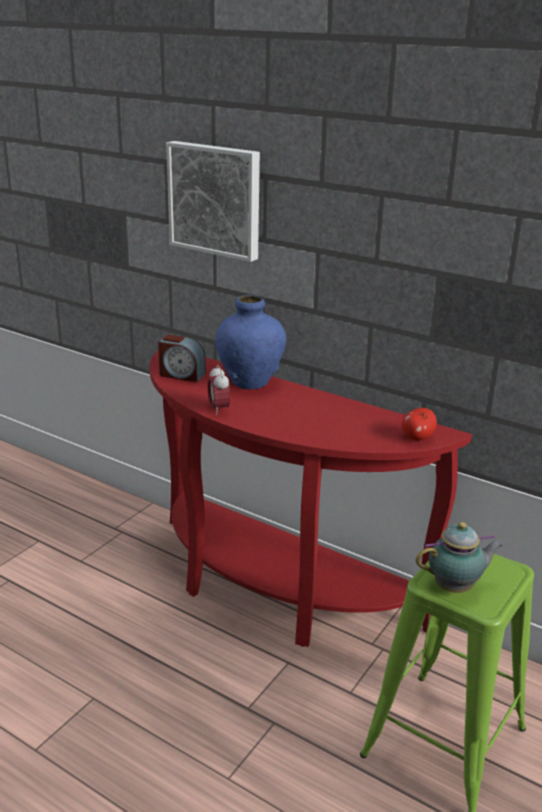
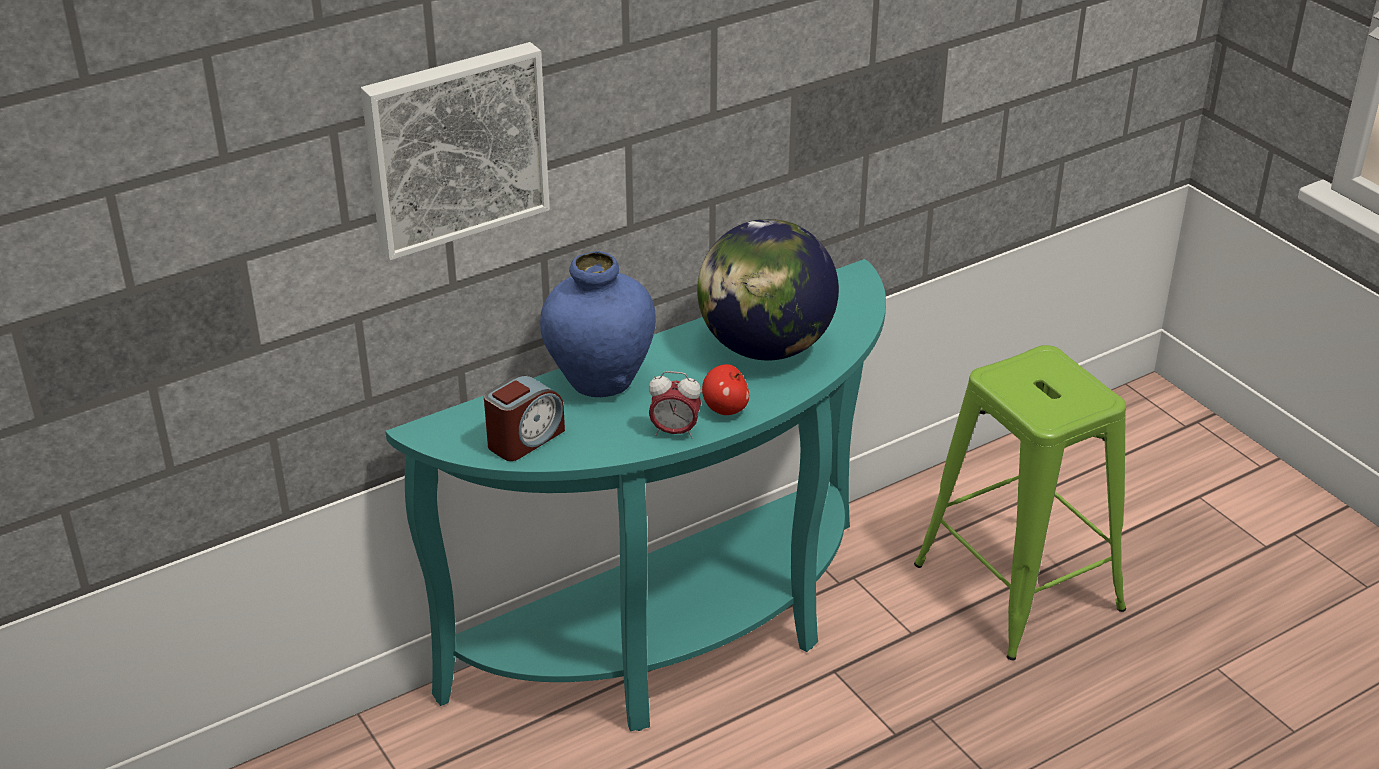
camera: 65 degrees left, 10 degrees up
red console table [150,351,472,647] -> turquoise console table [385,259,886,731]
apple [402,408,437,441] -> apple moved to [702,364,749,415]
teapot [416,522,504,593] -> none
none -> globe [697,219,839,360]

